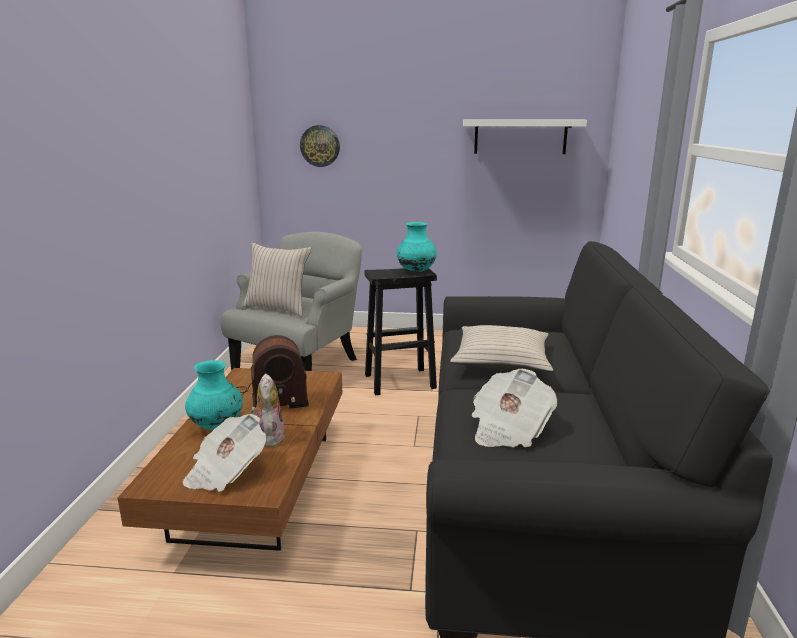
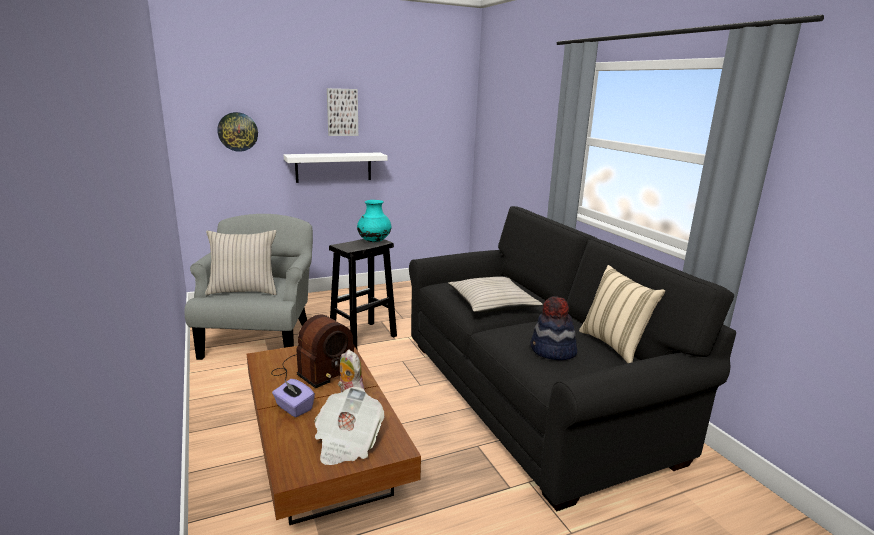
camera: 30 degrees left, 0 degrees up
turquoise vase [185,360,243,430] -> purple tissue box [272,379,315,417]
white shelf [463,119,587,154] -> white shelf moved to [283,152,388,183]
newspaper [472,369,557,447] -> hat [530,296,577,360]
none -> picture [327,88,358,136]
none -> beige pillow [579,265,665,363]

